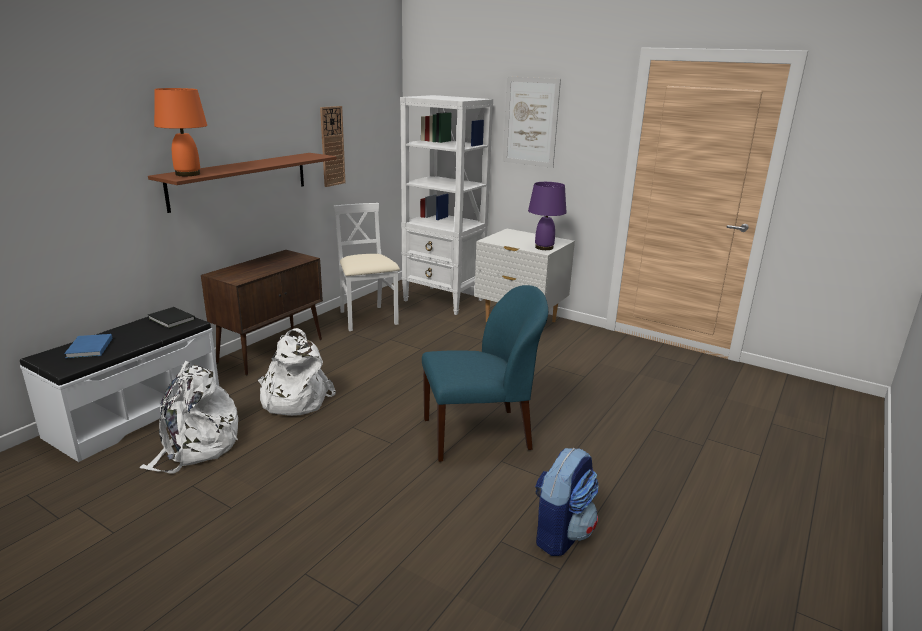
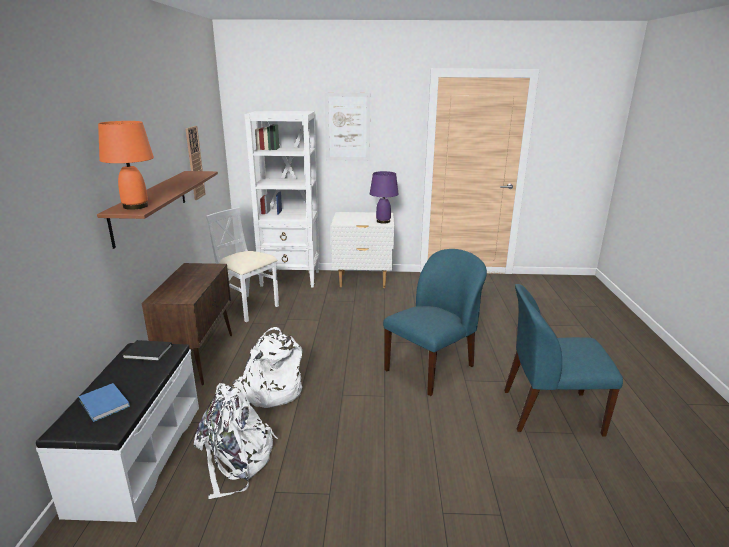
camera: 30 degrees left, 0 degrees up
backpack [535,448,598,556] -> blue chair [504,284,623,437]

